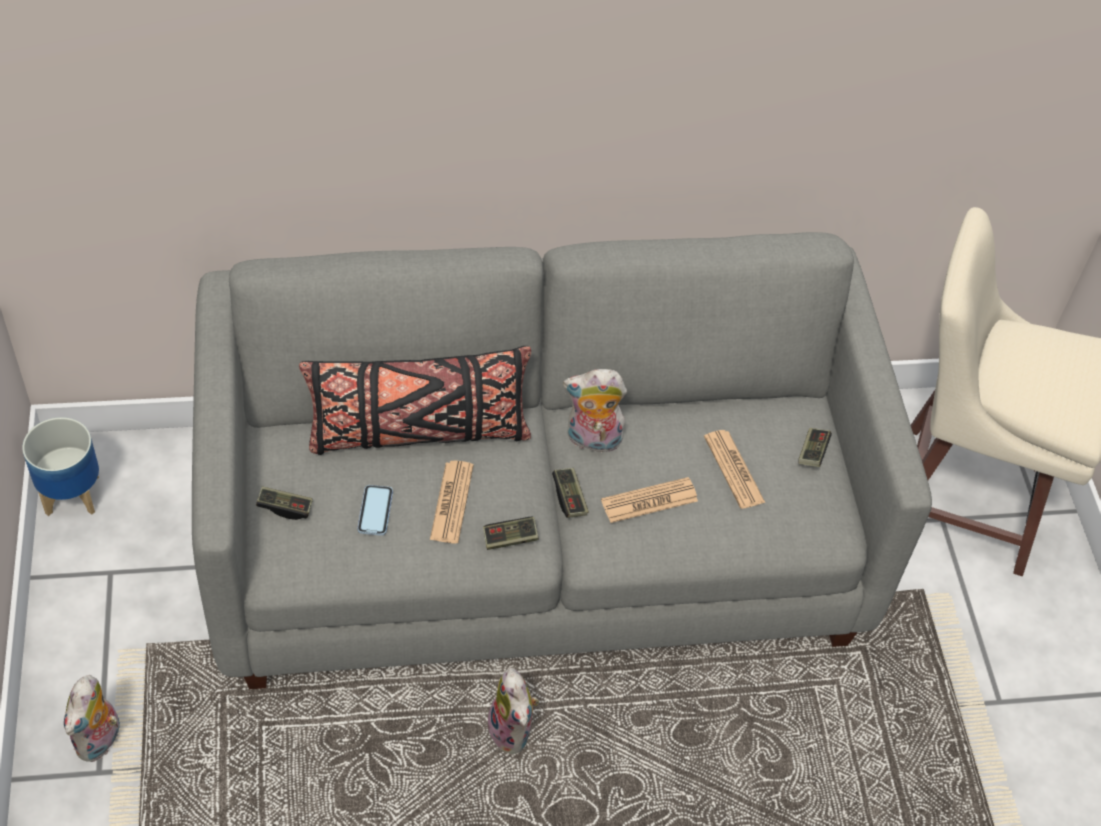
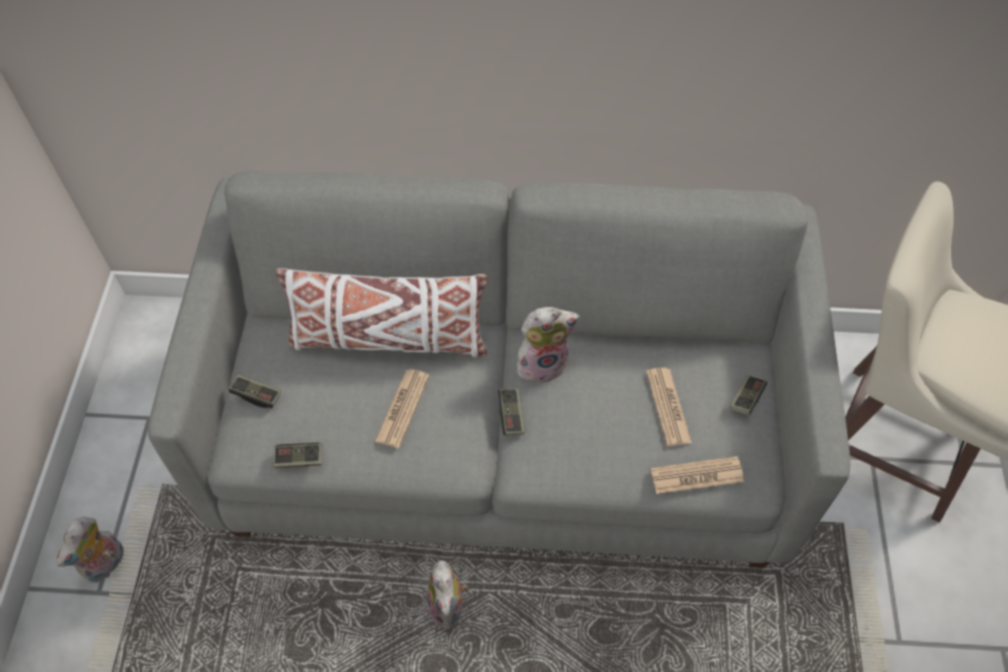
camera: 15 degrees right, 5 degrees up
planter [22,417,99,516] -> none
black pillow [299,346,531,455] -> white pillow [276,268,487,357]
phone [357,485,393,536] -> none
game controller [483,517,539,550] -> game controller moved to [273,443,323,468]
plush toy [563,369,627,453] -> plush toy turned 150 degrees clockwise [517,307,580,386]
newspaper [601,477,698,523] -> newspaper moved to [651,456,744,494]

